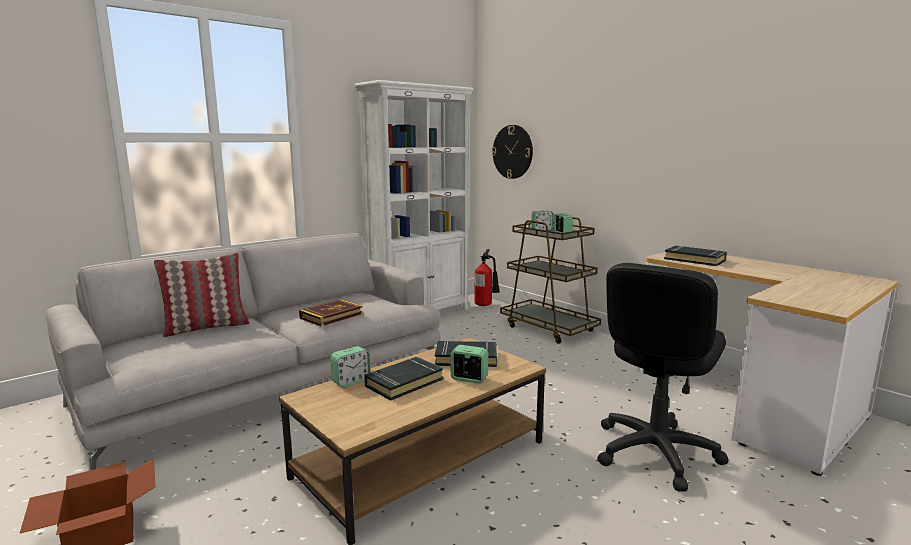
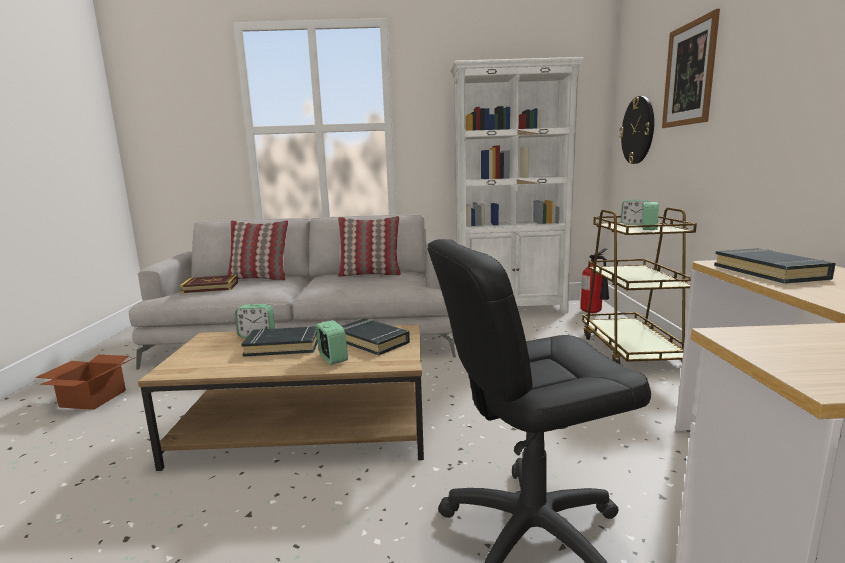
camera: 40 degrees right, 0 degrees up
book [299,299,363,326] -> book moved to [179,275,238,293]
none -> pillow [337,216,401,277]
none -> picture [662,9,720,128]

